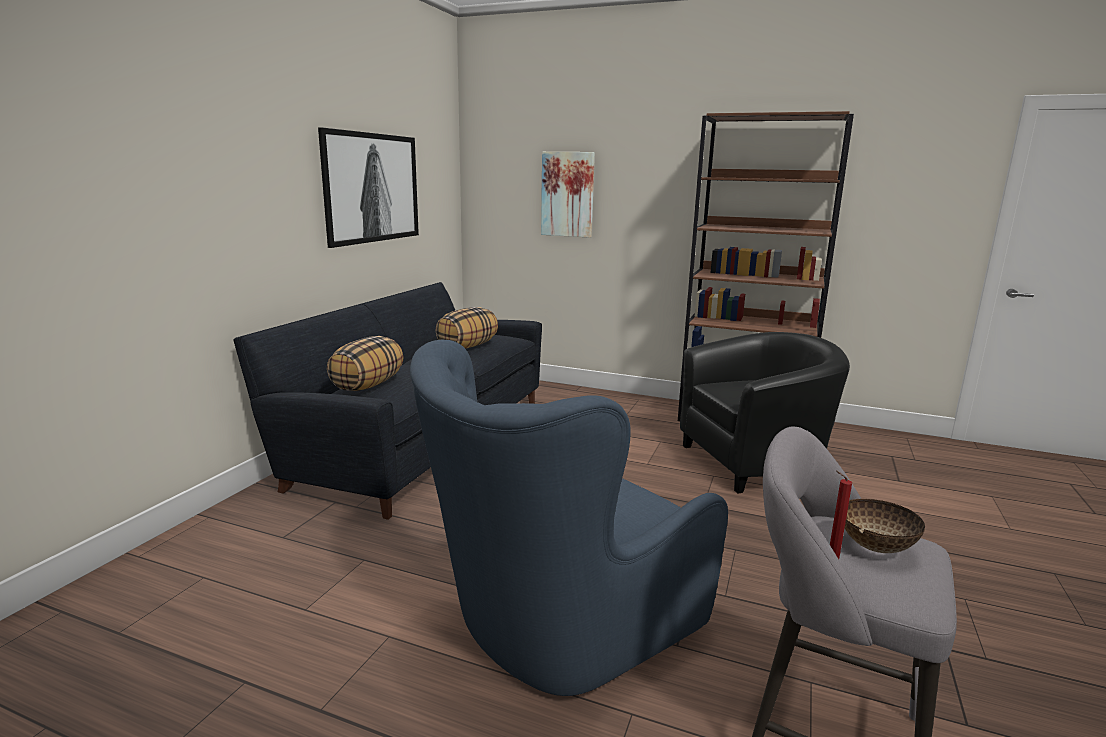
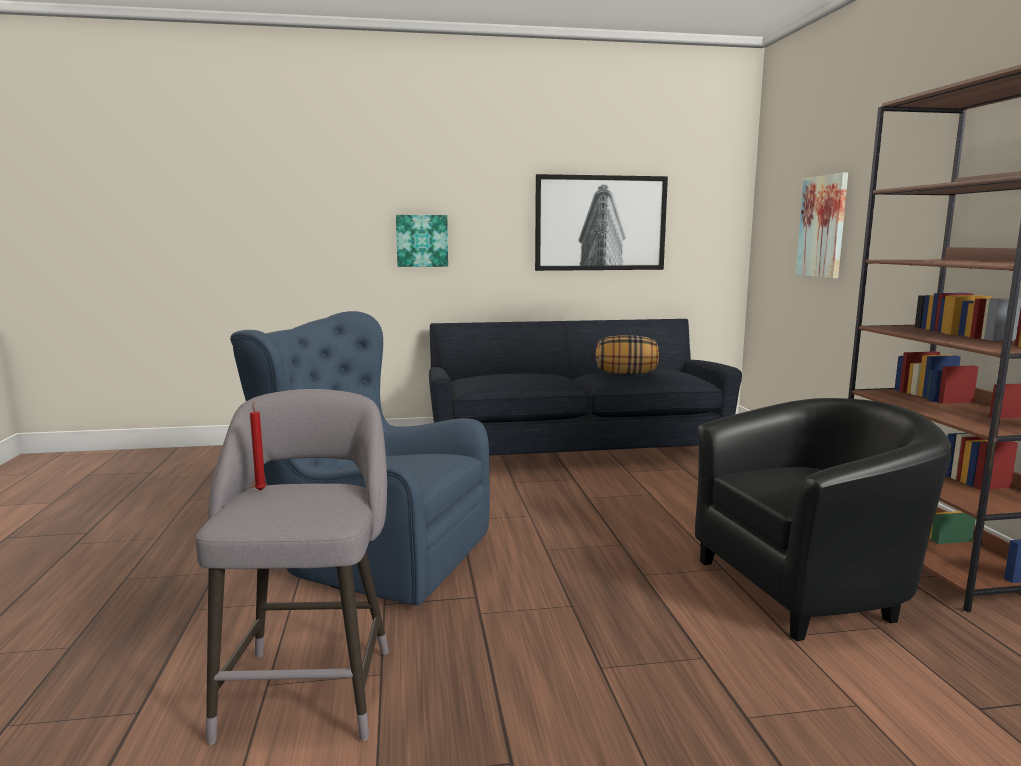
camera: 60 degrees right, 5 degrees down
pillow [327,336,403,391] -> none
black armchair [680,332,850,494] -> black armchair turned 60 degrees counterclockwise [695,398,952,641]
bowl [845,499,925,553] -> none
none -> picture [396,215,448,267]

